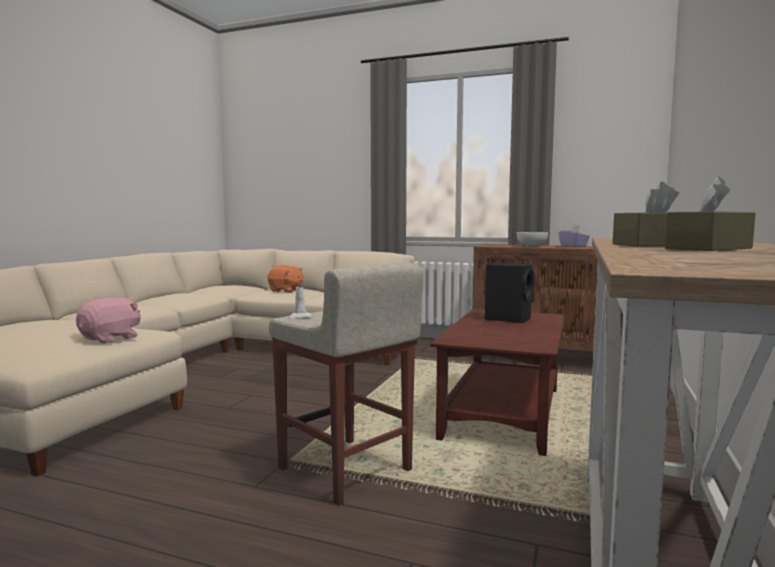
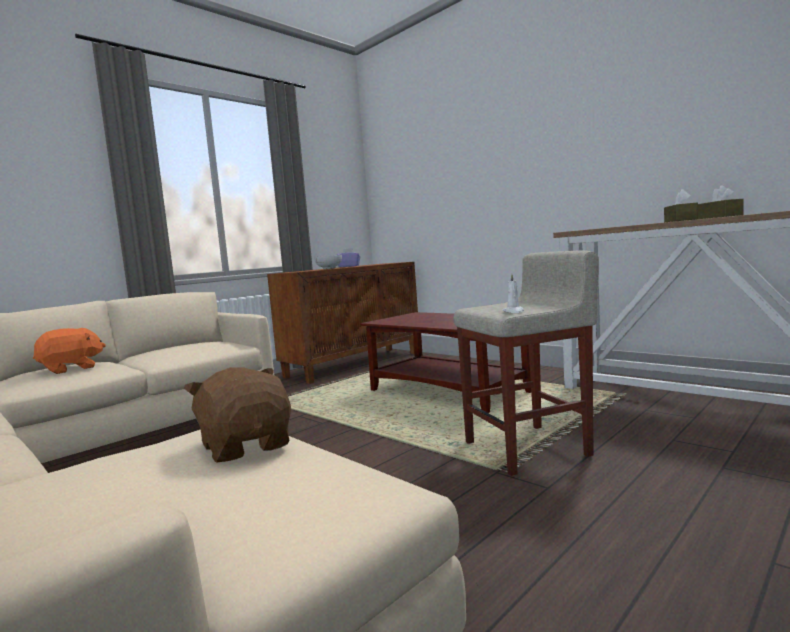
camera: 65 degrees left, 0 degrees up
pink plush toy [76,298,141,344] -> brown plush toy [184,367,291,463]
black speaker [485,262,535,323] -> none

